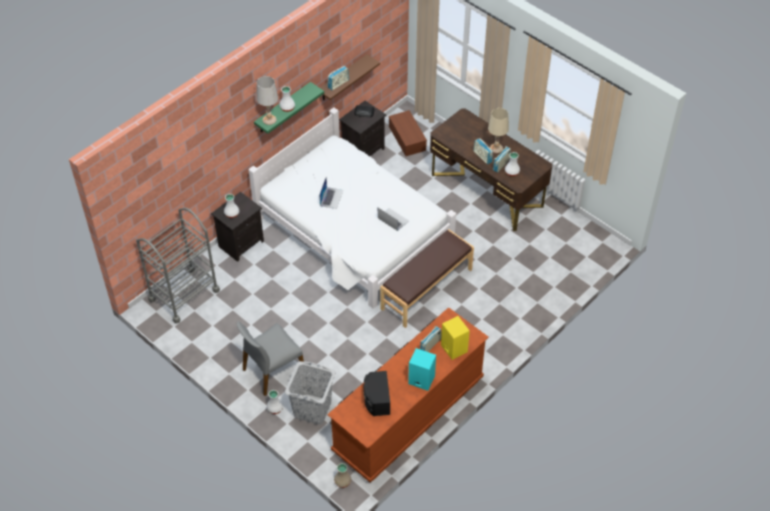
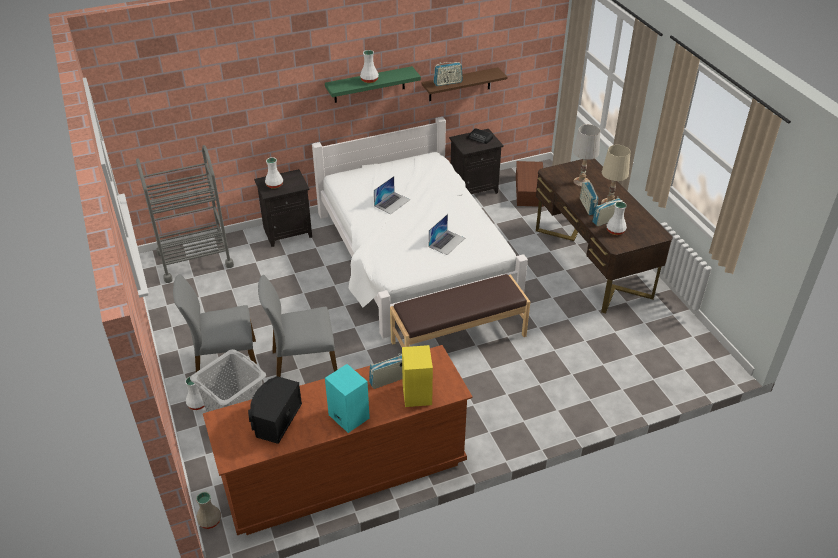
camera: 25 degrees right, 10 degrees down
white table lamp [256,76,278,125] -> white table lamp moved to [573,124,600,187]
laptop [378,208,409,231] -> laptop turned 60 degrees clockwise [429,214,465,255]
none -> grey chair [258,275,338,377]

